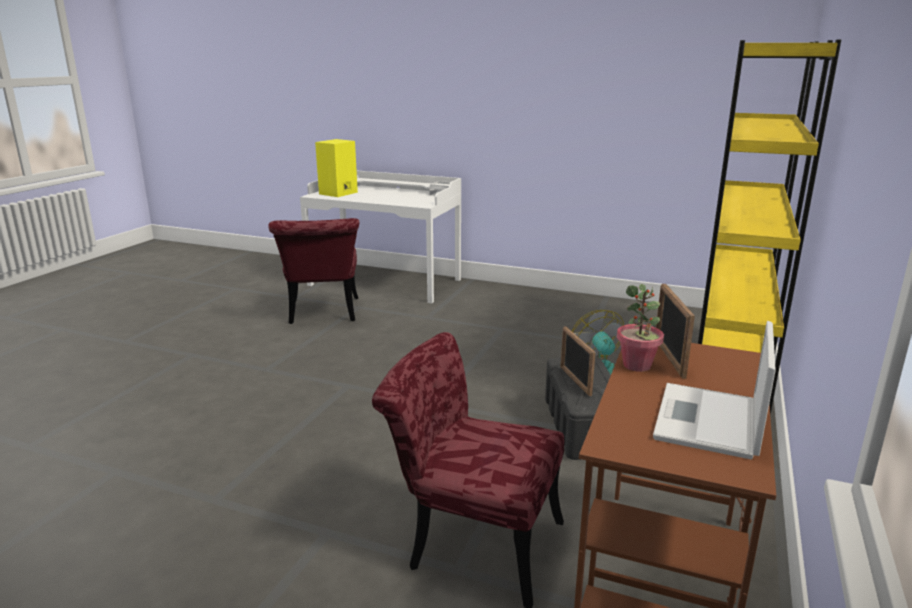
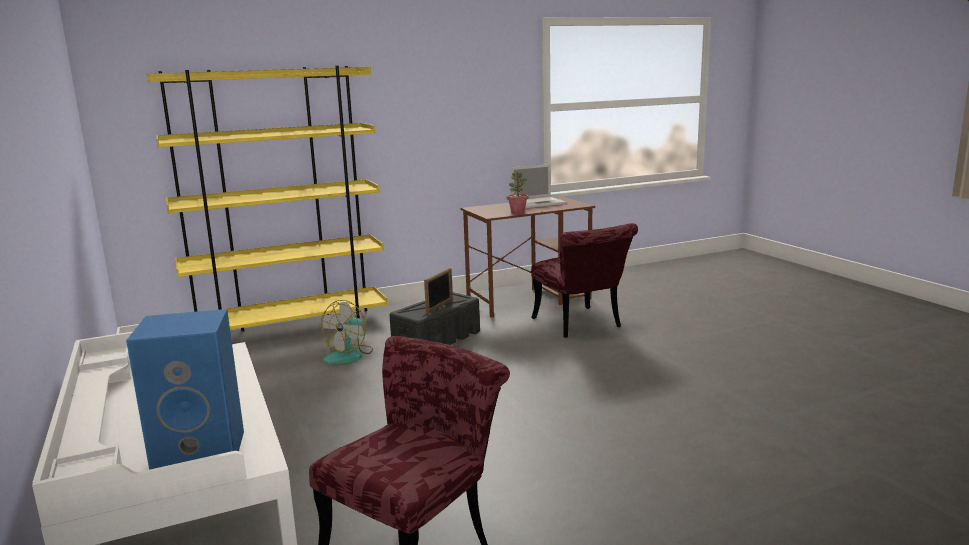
camera: 135 degrees left, 5 degrees down
yellow speaker [315,139,358,197] -> blue speaker [126,309,244,470]
picture frame [656,284,695,379] -> none

